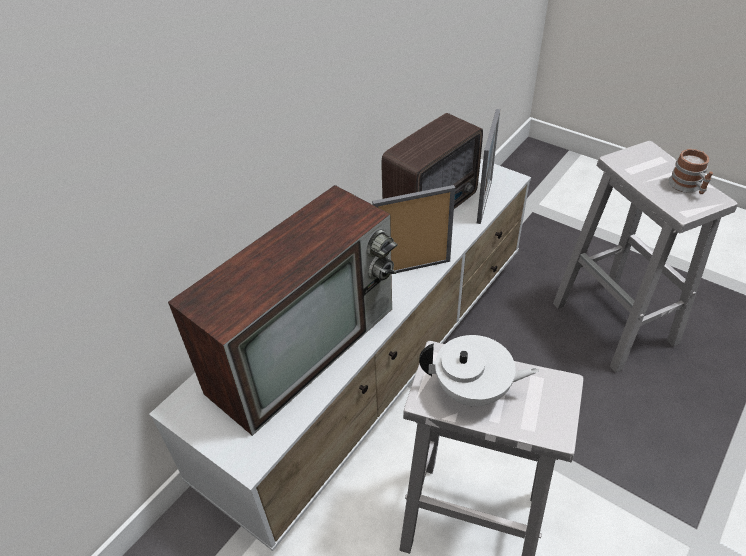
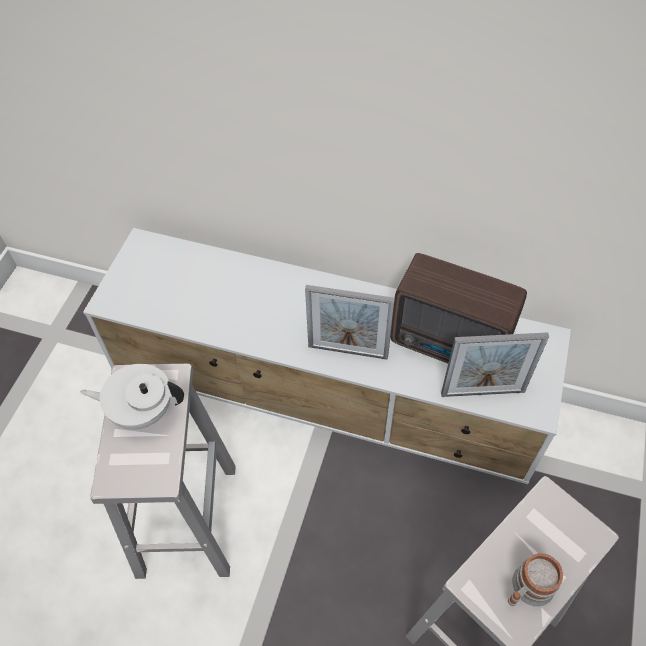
camera: 70 degrees right, 10 degrees up
television [168,185,398,436] -> none
picture frame [372,185,455,273] -> picture frame turned 135 degrees clockwise [305,285,395,360]
white teapot [419,335,539,407] -> white teapot turned 105 degrees clockwise [81,364,184,429]

